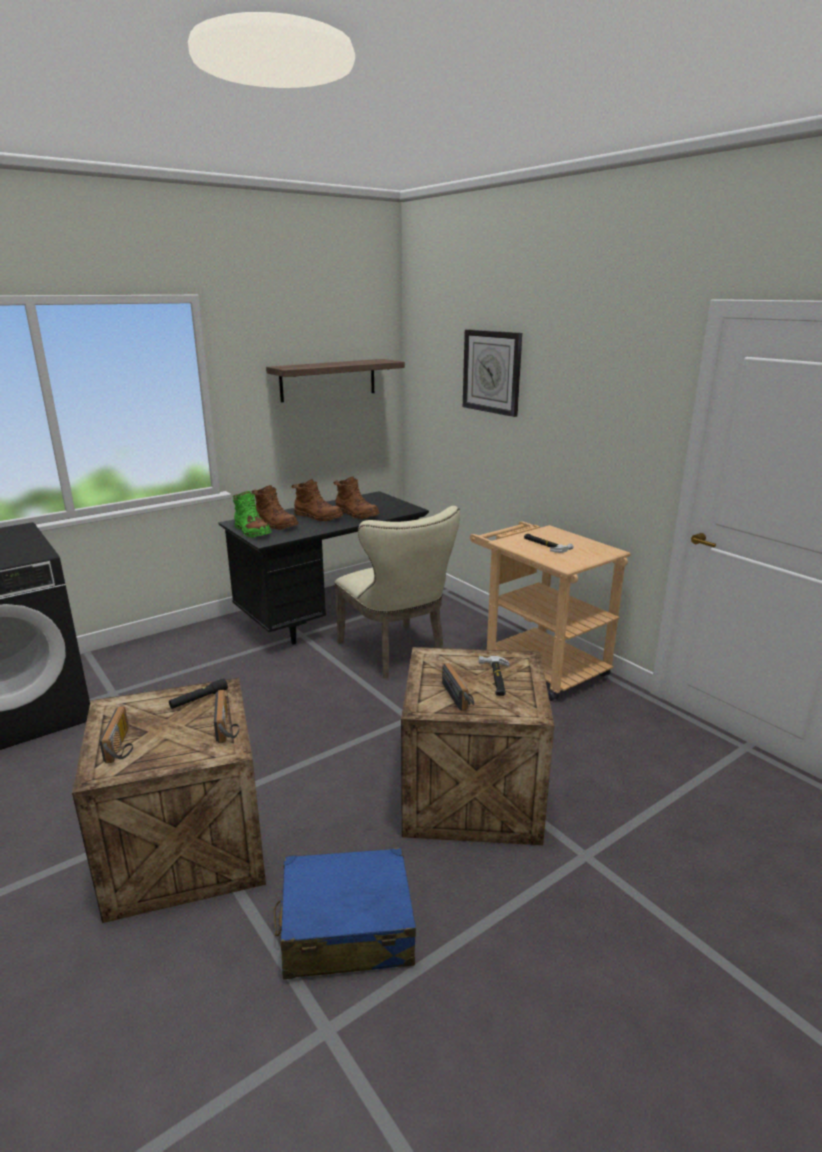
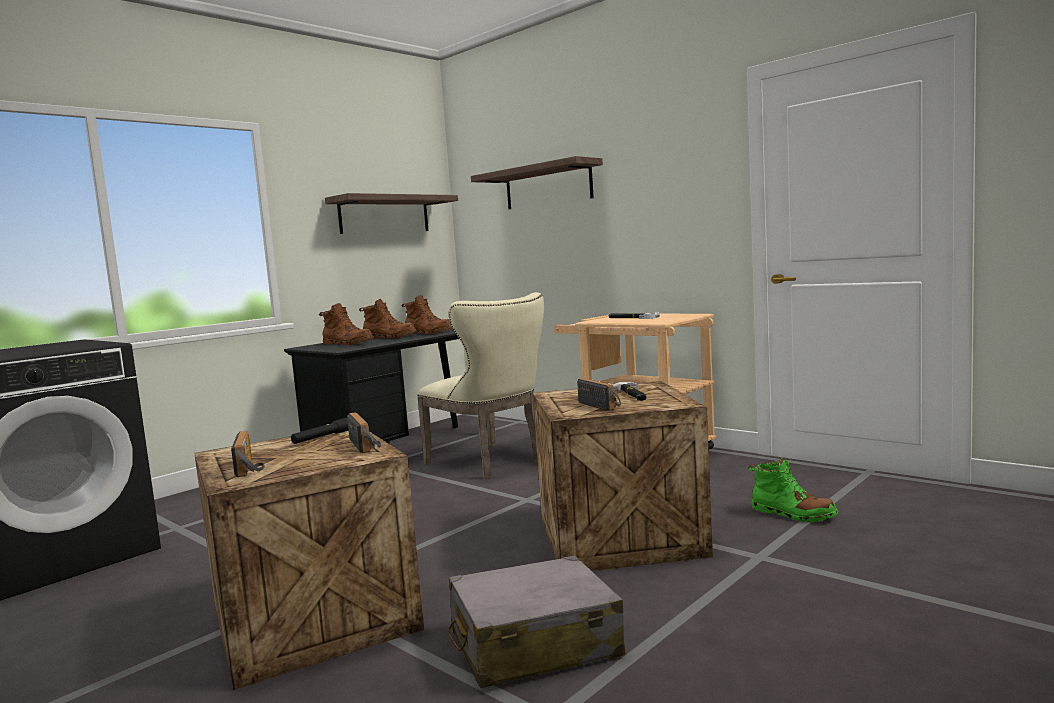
camera: 10 degrees left, 15 degrees down
green boot [233,491,271,538] -> green boot moved to [748,457,838,523]
blue suitcase [274,848,416,979] -> grey suitcase [448,555,625,688]
wall clock [463,329,522,417] -> shelf [471,156,603,210]

